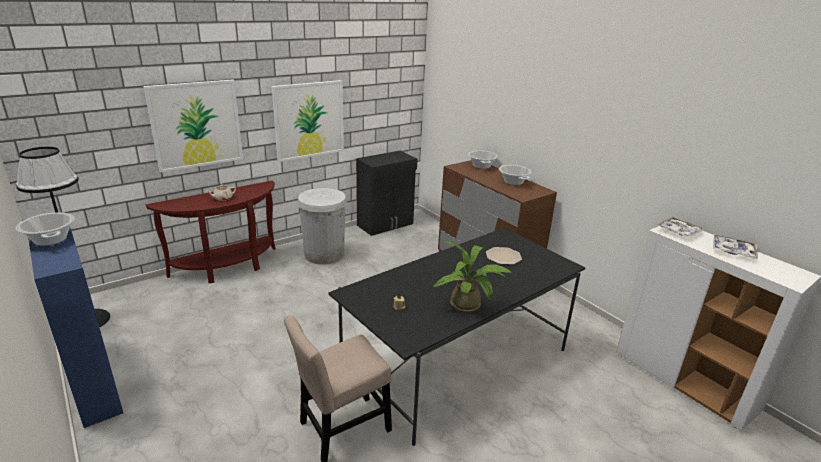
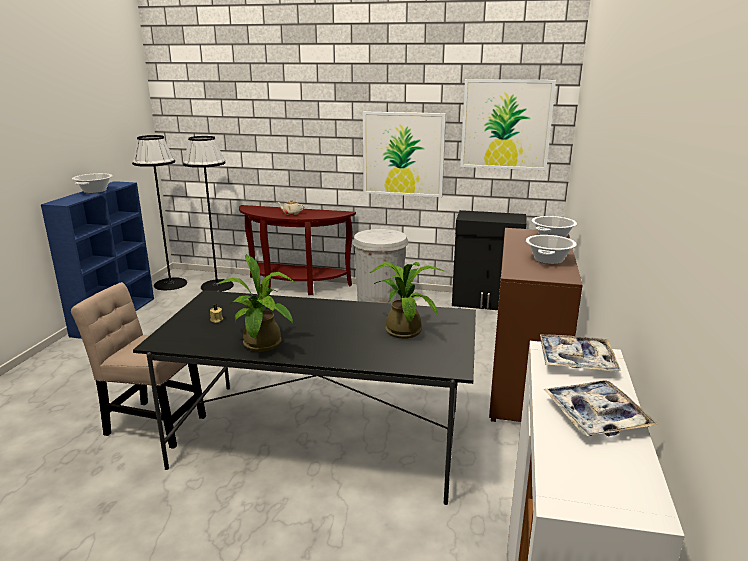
camera: 50 degrees right, 5 degrees down
picture [143,79,243,173] -> picture moved to [460,79,556,170]
plate [486,247,522,265] -> potted plant [369,262,443,339]
none -> black floor lamp [183,136,234,292]

